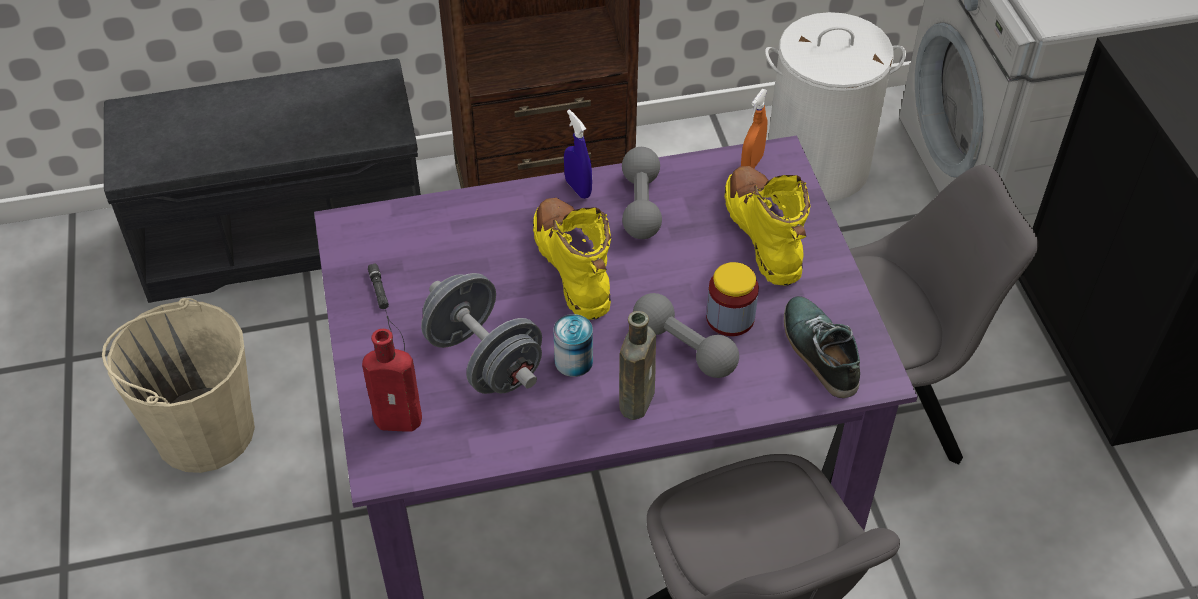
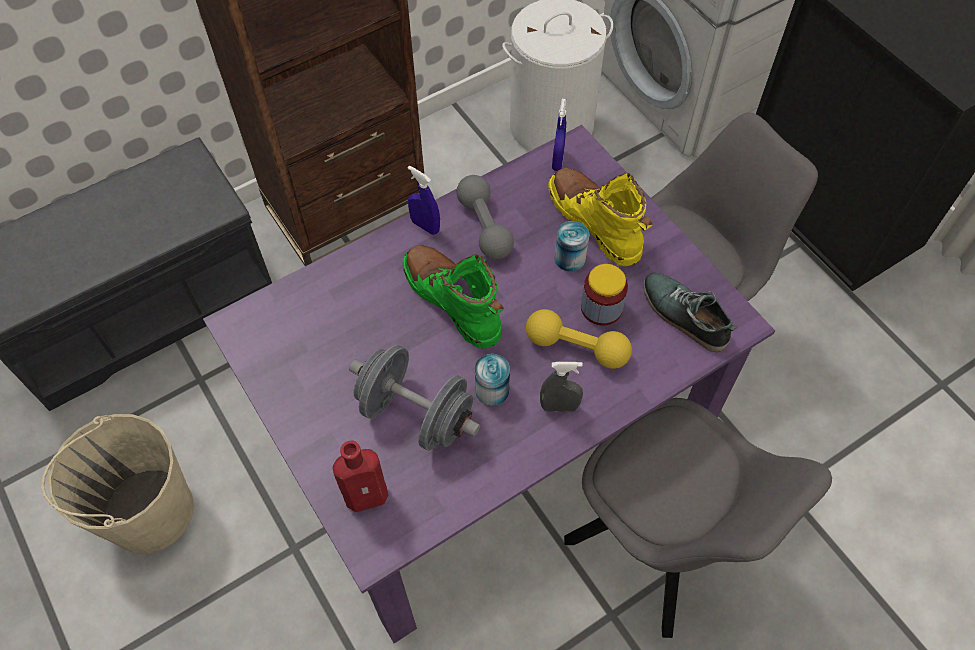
camera: 20 degrees left, 10 degrees up
black flashlight [368,263,405,351] -> none
yellow boot [533,198,611,320] -> green boot [402,245,504,349]
brown bottle [619,311,656,420] -> grey spray bottle [540,362,583,412]
grey dumbbell [633,293,739,378] -> yellow dumbbell [526,309,632,369]
orange spray bottle [741,89,767,168] -> blue spray bottle [552,99,566,171]
none -> can [554,221,589,272]

